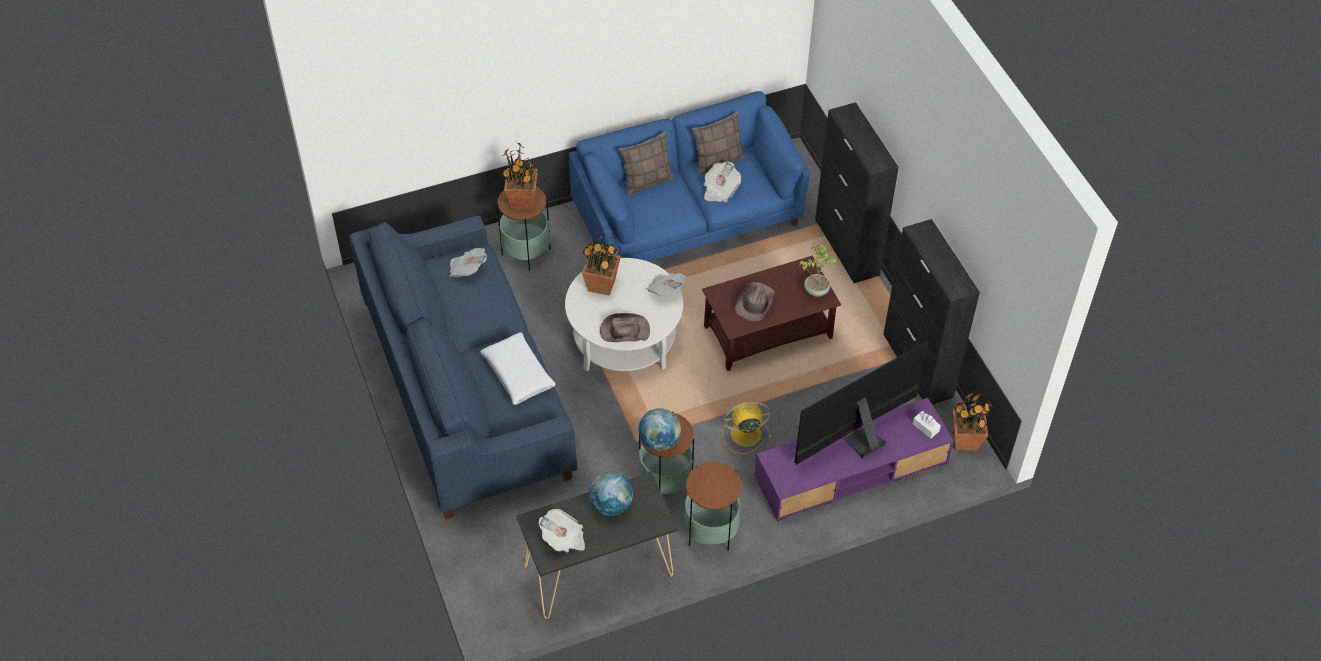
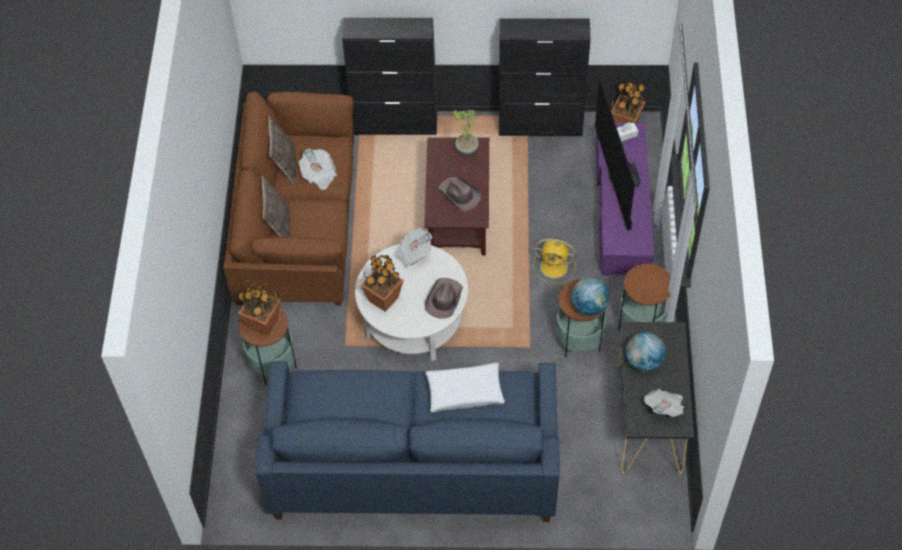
camera: 65 degrees left, 5 degrees up
newspaper [450,248,487,277] -> none
blue sofa [569,91,811,261] -> brown sofa [223,91,354,306]
yellow fan [722,402,771,454] -> yellow fan turned 90 degrees counterclockwise [534,238,576,284]

